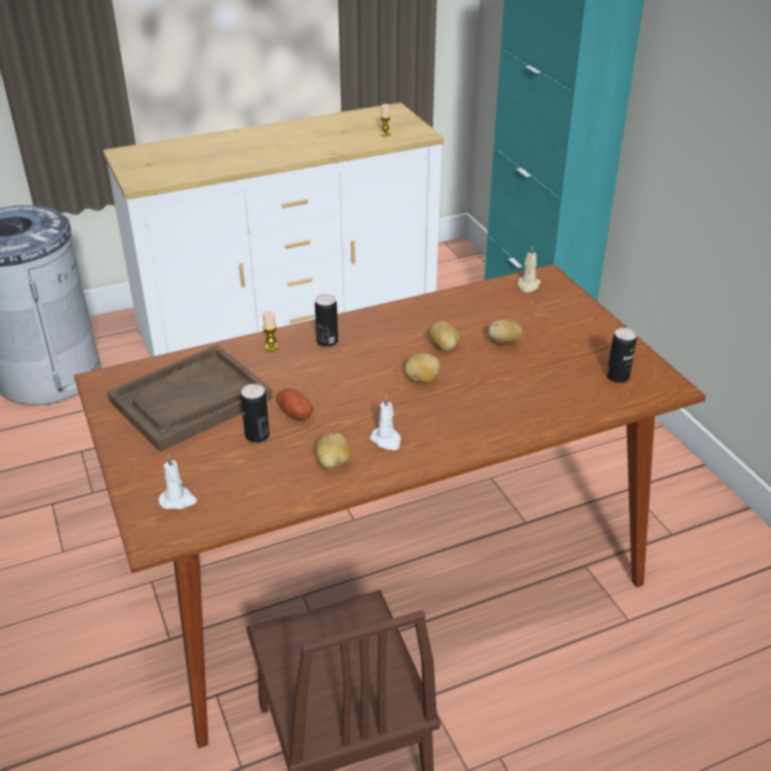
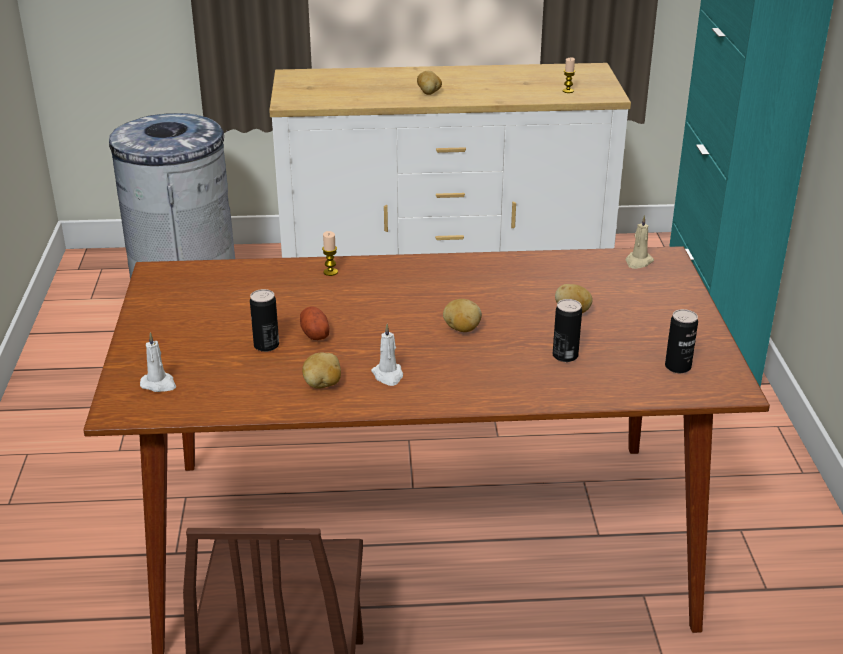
camera: 20 degrees right, 5 degrees down
brown tray [107,345,272,452] -> none
can [315,294,338,347] -> can moved to [553,299,582,362]
potato [429,321,460,352] -> potato moved to [417,71,442,95]

